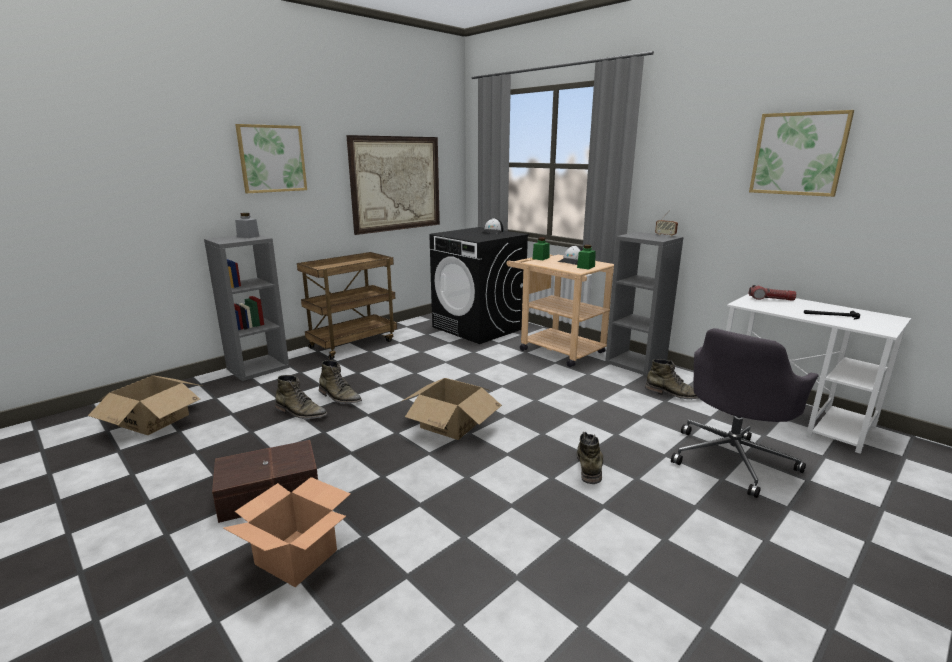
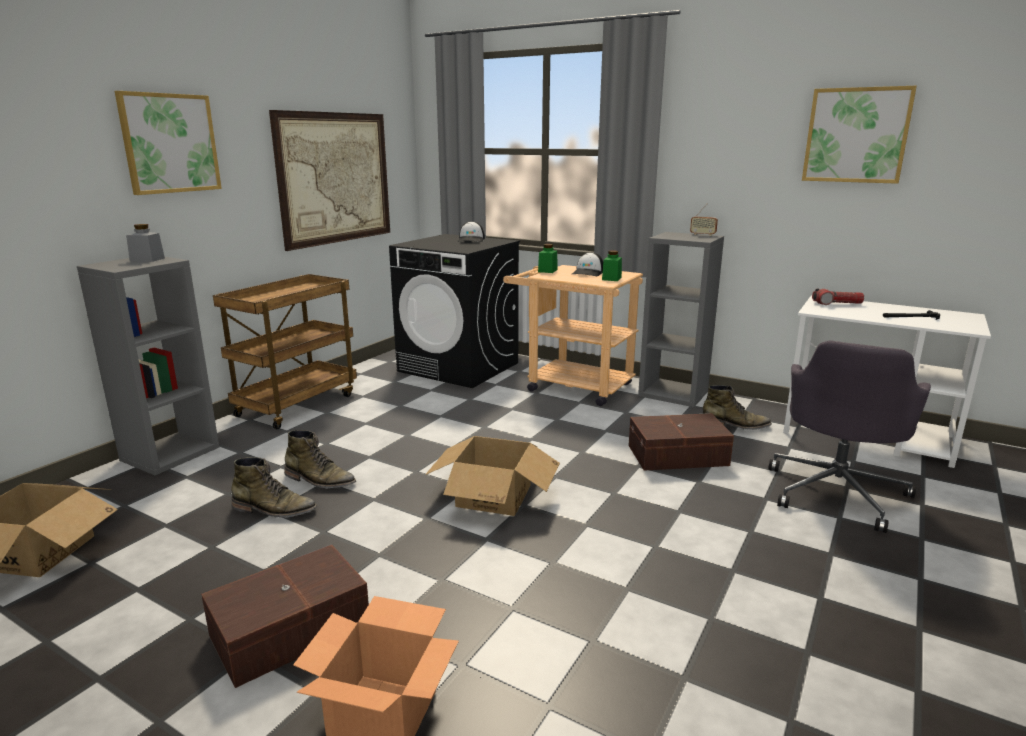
camera: 15 degrees left, 0 degrees up
green boot [577,432,604,484] -> none
none -> brown storage box [629,413,734,471]

